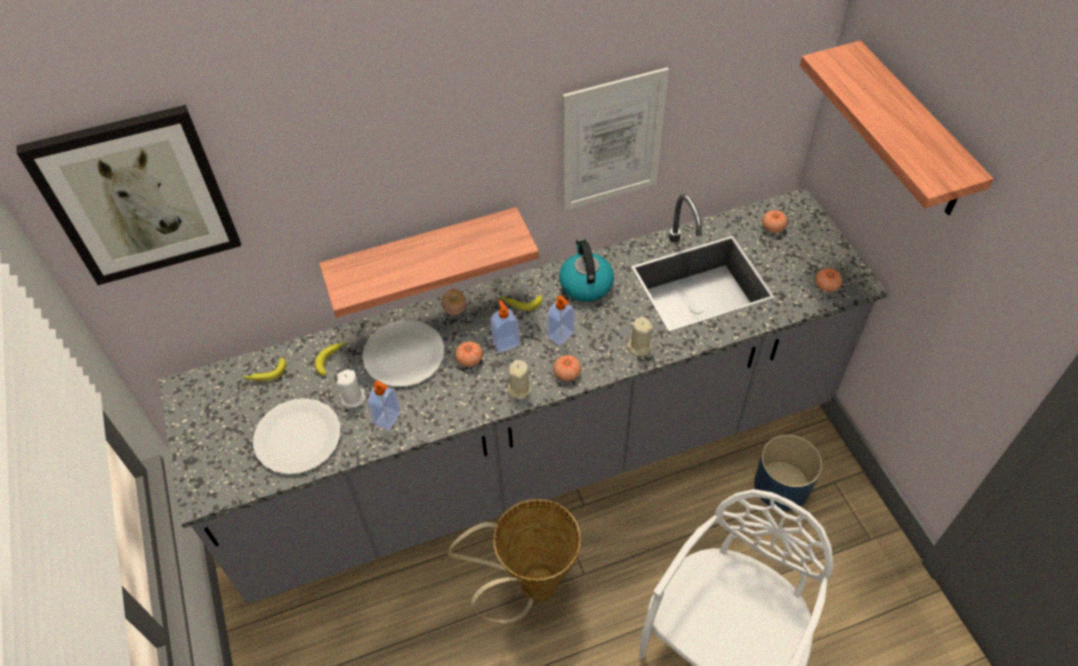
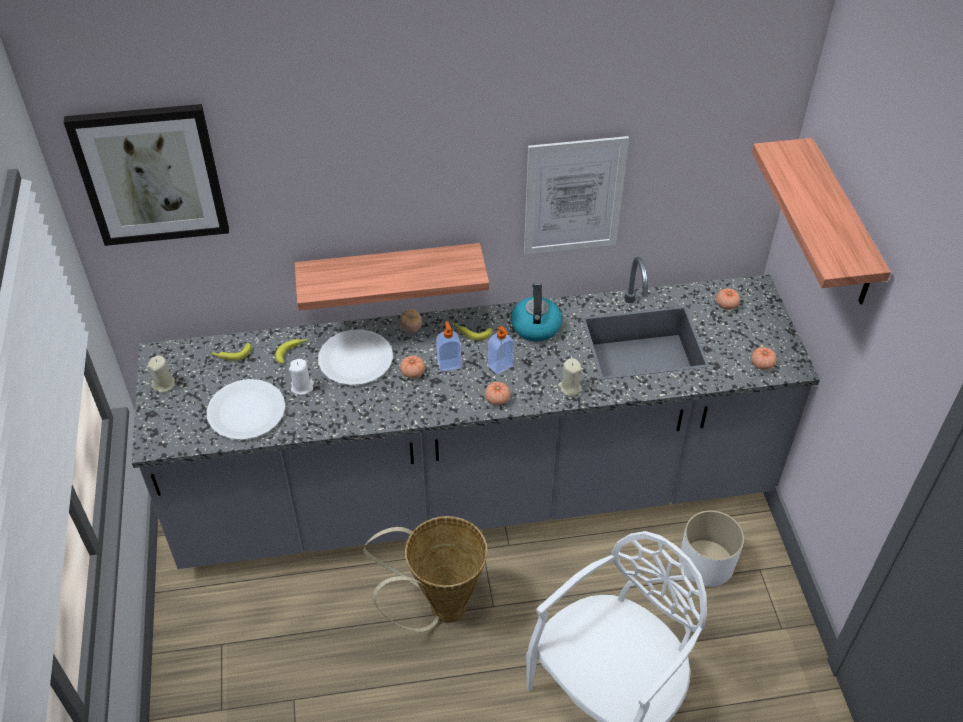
camera: 10 degrees right, 5 degrees down
soap dispenser [368,380,401,430] -> none
beige candle [507,360,532,400] -> beige candle moved to [148,355,175,393]
blue planter [754,435,822,510] -> white planter [679,510,744,587]

